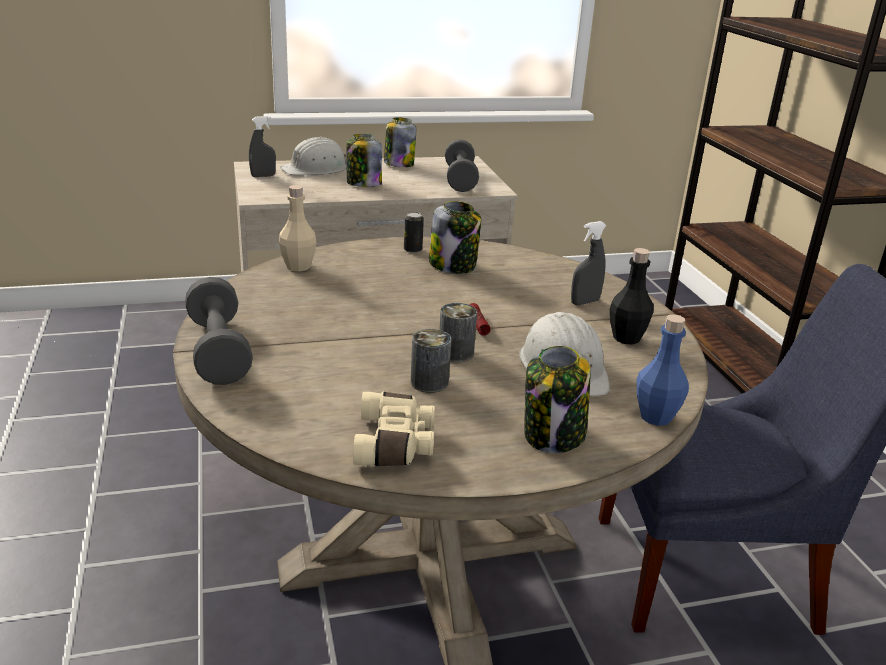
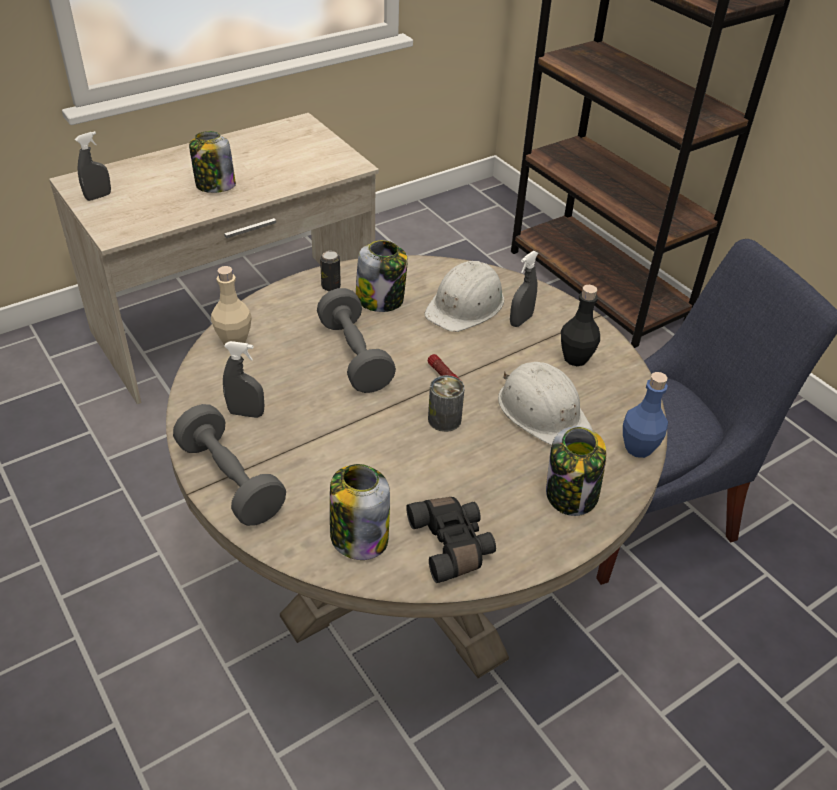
camera: 20 degrees left, 15 degrees up
white hard hat [280,137,347,175] -> white hard hat moved to [424,261,504,332]
beige binoculars [353,392,435,466] -> black binoculars [406,497,496,583]
jar [384,117,416,167] -> jar moved to [330,464,390,560]
can [411,329,451,393] -> none
grey dumbbell [445,139,479,192] -> grey dumbbell moved to [317,288,396,393]
none -> grey spray bottle [223,341,264,418]

